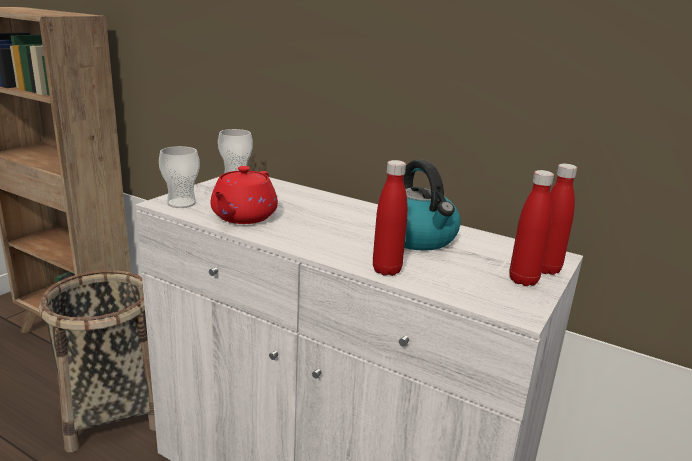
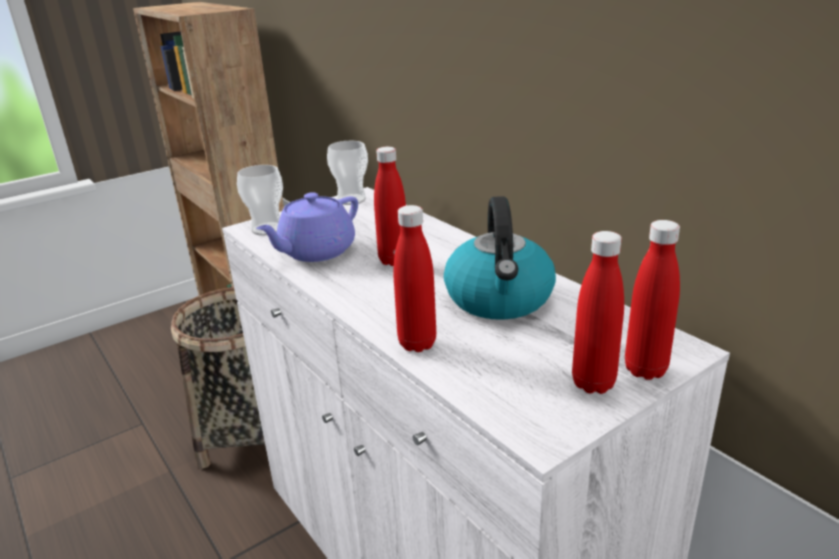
camera: 25 degrees right, 5 degrees up
red teapot [211,166,278,224] -> purple teapot [256,192,358,262]
none -> red bottle [374,147,406,266]

